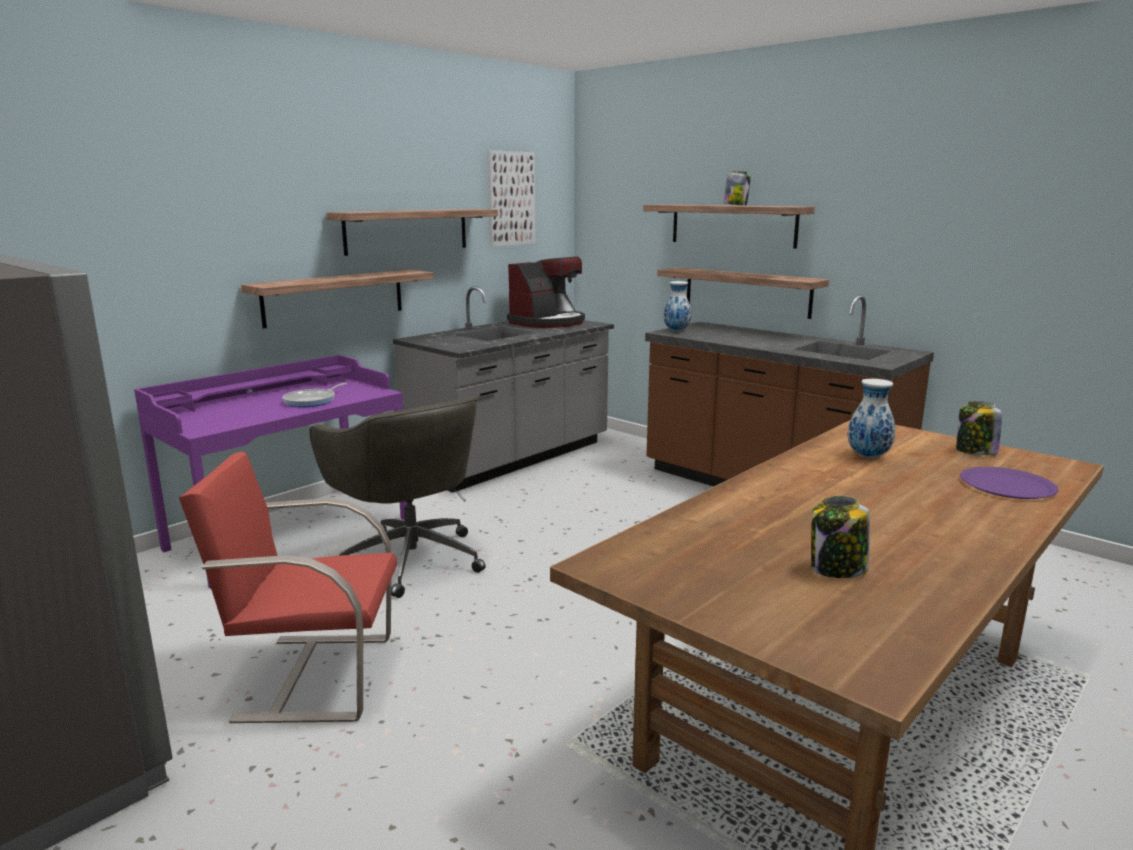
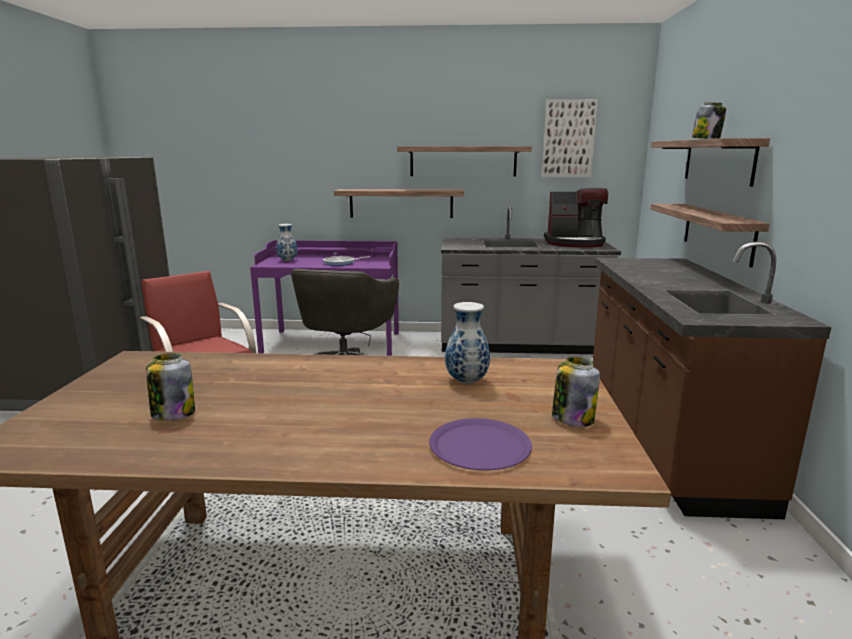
camera: 50 degrees right, 0 degrees up
vase [664,281,692,331] -> vase moved to [276,224,297,261]

